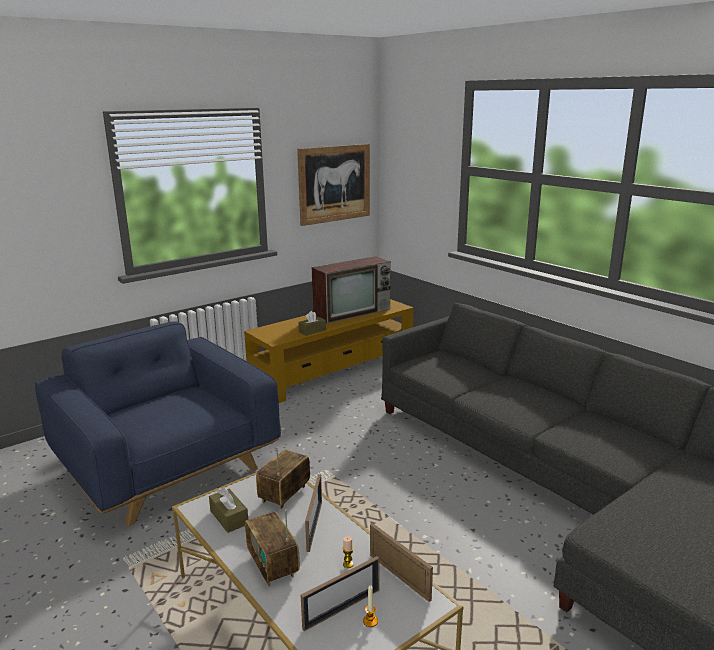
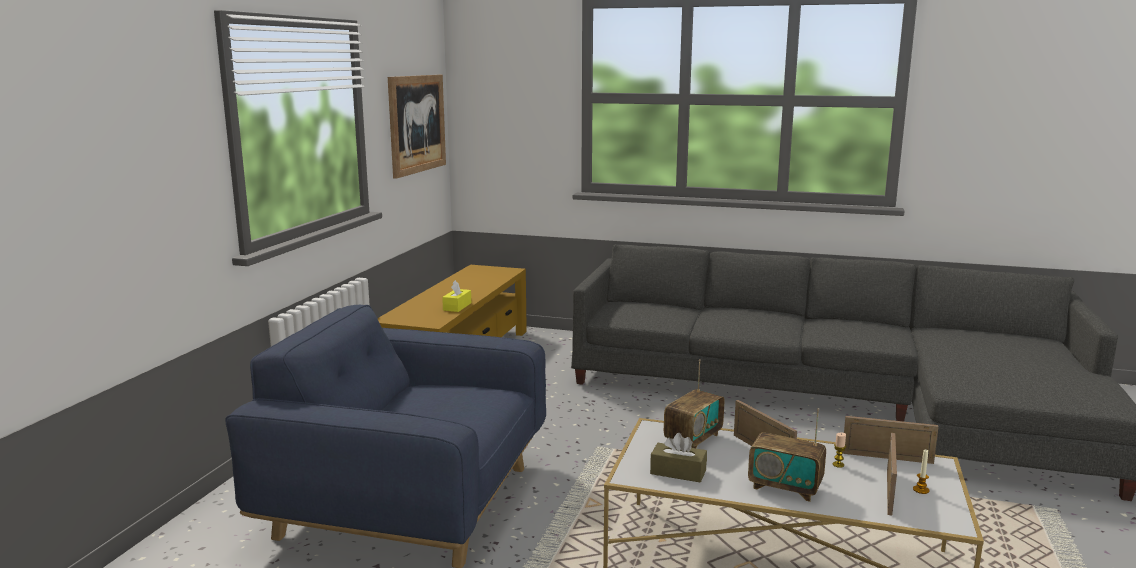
camera: 35 degrees left, 5 degrees down
radio [256,447,310,509] -> radio turned 135 degrees counterclockwise [664,359,724,448]
brown tissue box [298,311,326,336] -> yellow tissue box [442,280,471,312]
television [312,256,391,324] -> none

